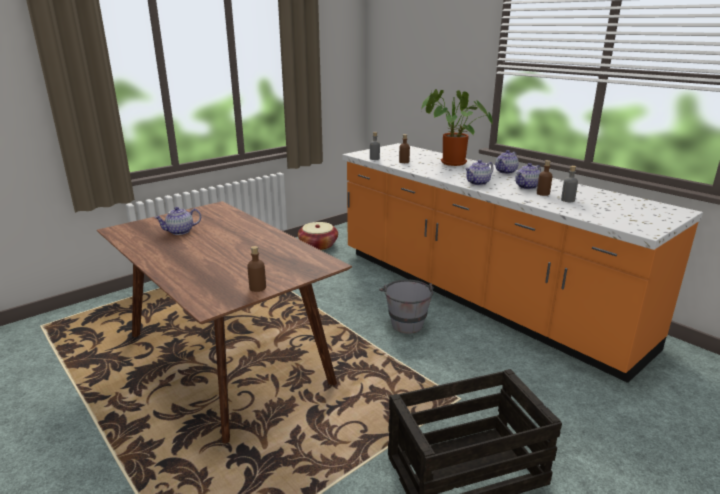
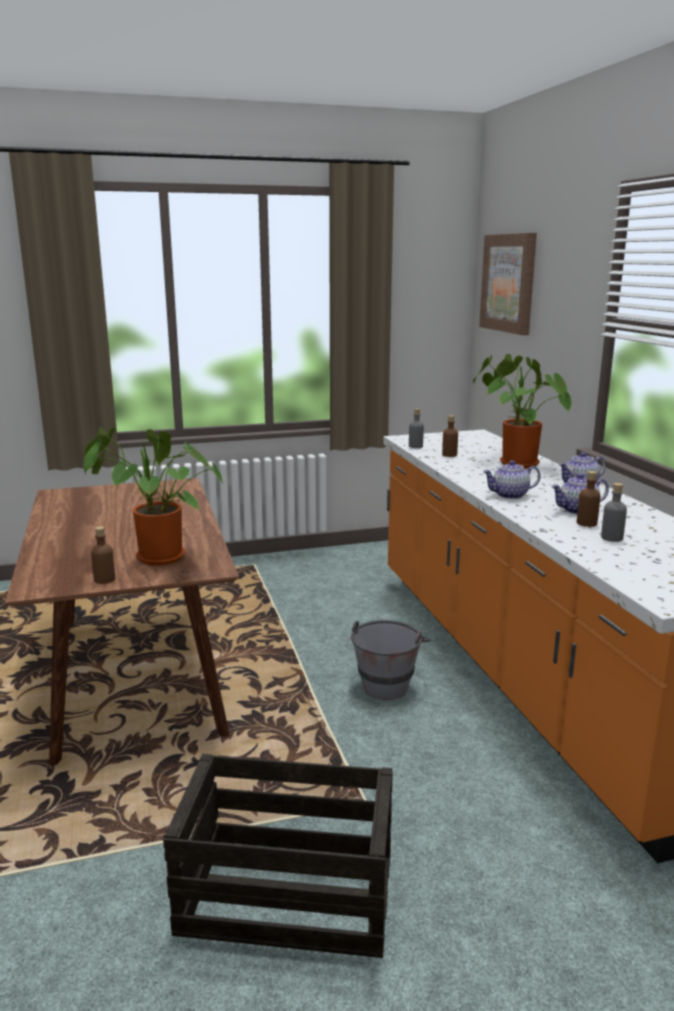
camera: 25 degrees right, 5 degrees down
teapot [154,207,201,235] -> none
basket [298,222,338,250] -> none
none -> potted plant [84,427,224,566]
none -> picture [479,233,537,335]

